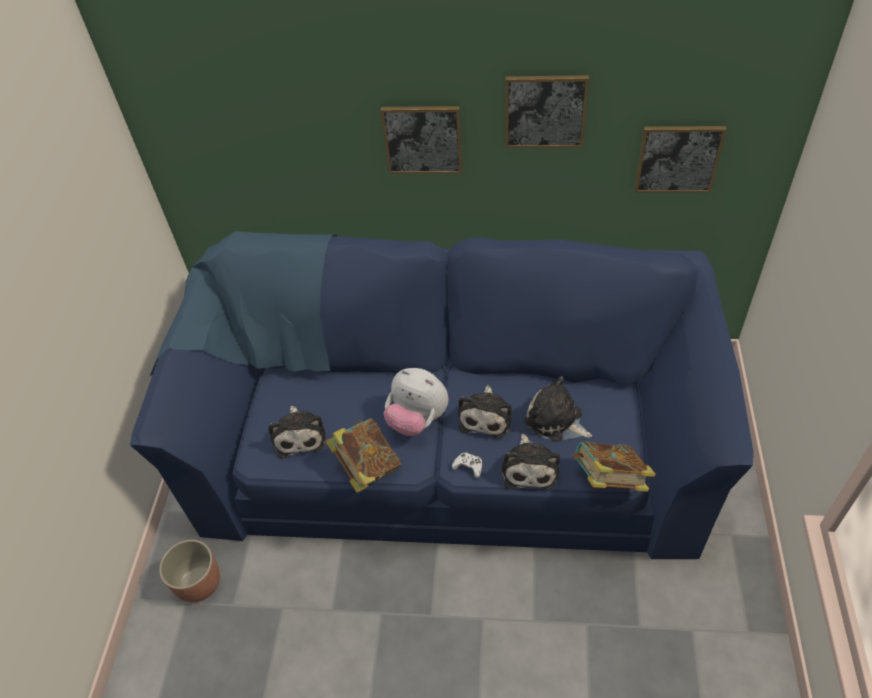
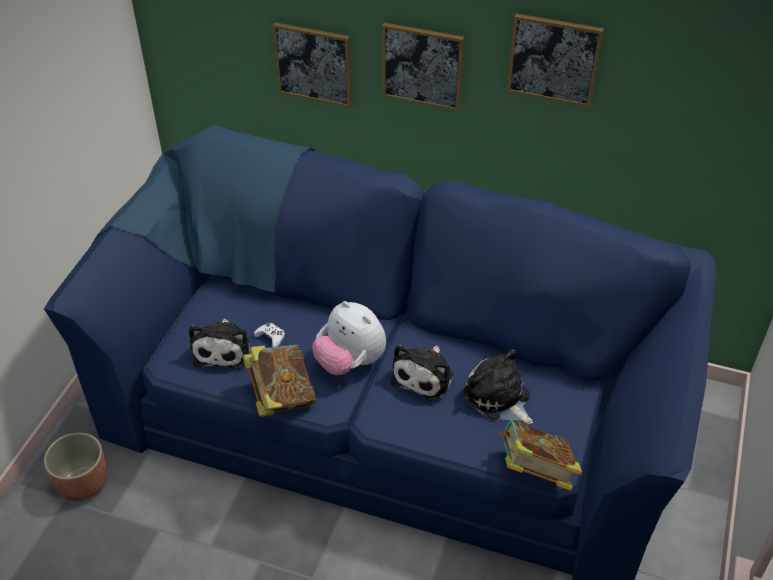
camera: 10 degrees right, 5 degrees down
white game controller [451,452,482,479] -> white game controller moved to [254,323,285,347]
plush toy [502,434,560,490] -> none
picture [635,126,727,192] -> picture moved to [273,22,352,107]

